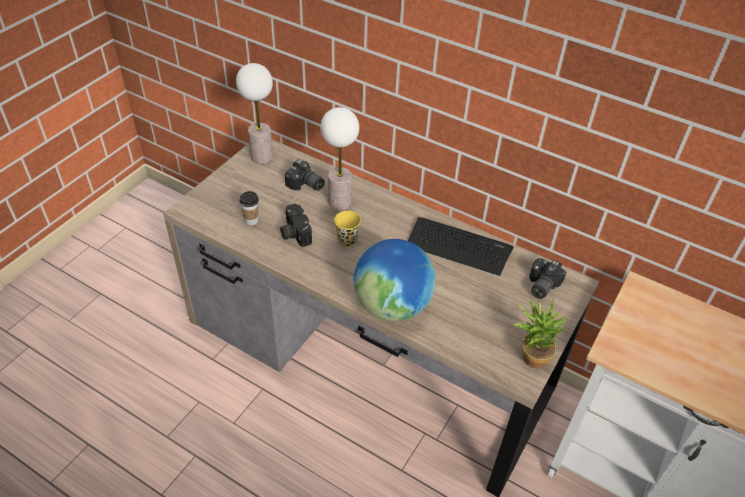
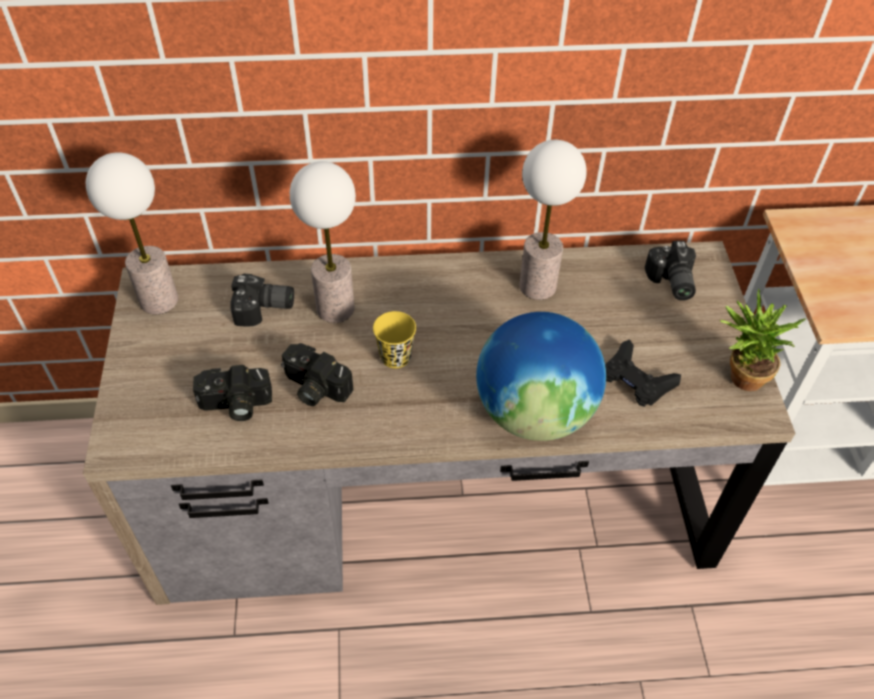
camera: 35 degrees left, 5 degrees up
cup [239,191,259,225] -> camera [193,365,272,421]
keyboard [408,217,514,276] -> table lamp [519,140,587,300]
none -> black game controller [605,339,681,407]

